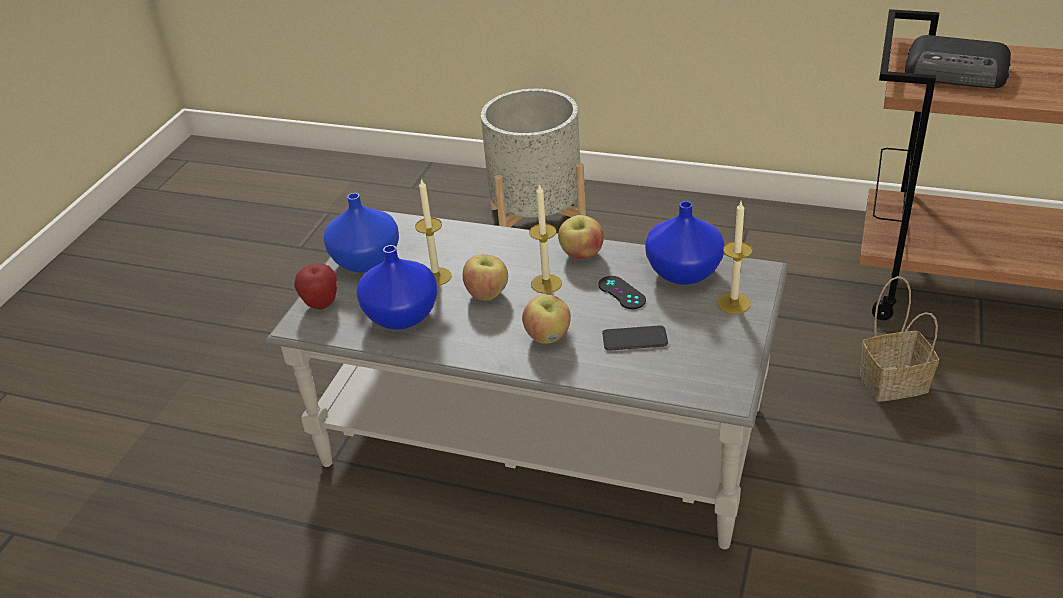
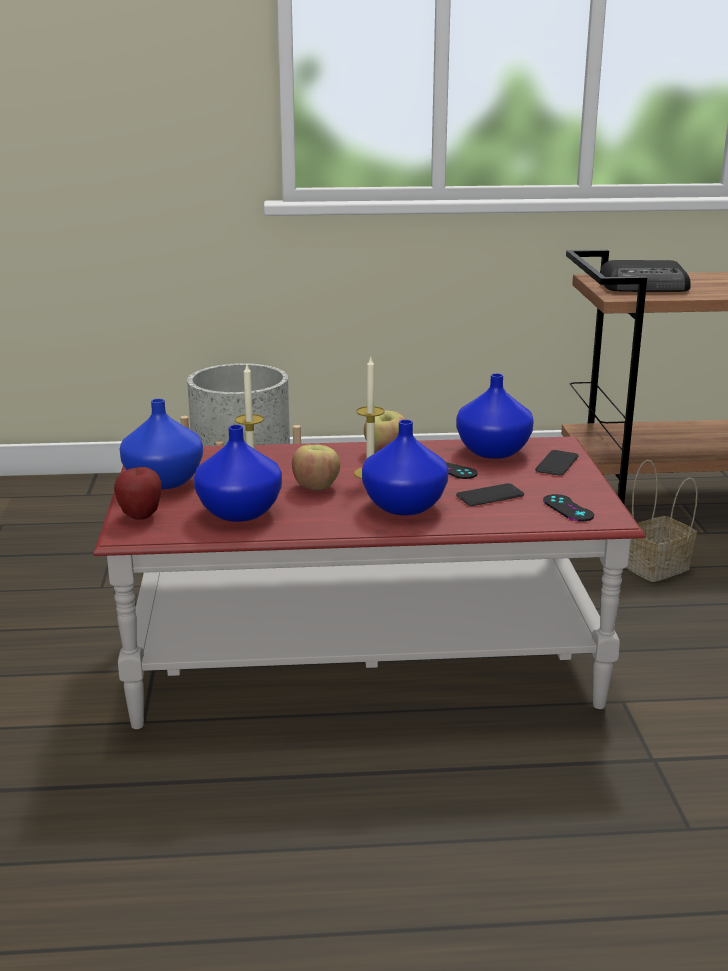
camera: 25 degrees left, 15 degrees down
grey coffee table [265,211,789,549] -> red coffee table [93,437,646,729]
apple [522,295,571,344] -> blue vase [362,420,449,515]
candle [718,202,752,314] -> phone [535,450,579,476]
none -> black game controller [543,494,594,522]

